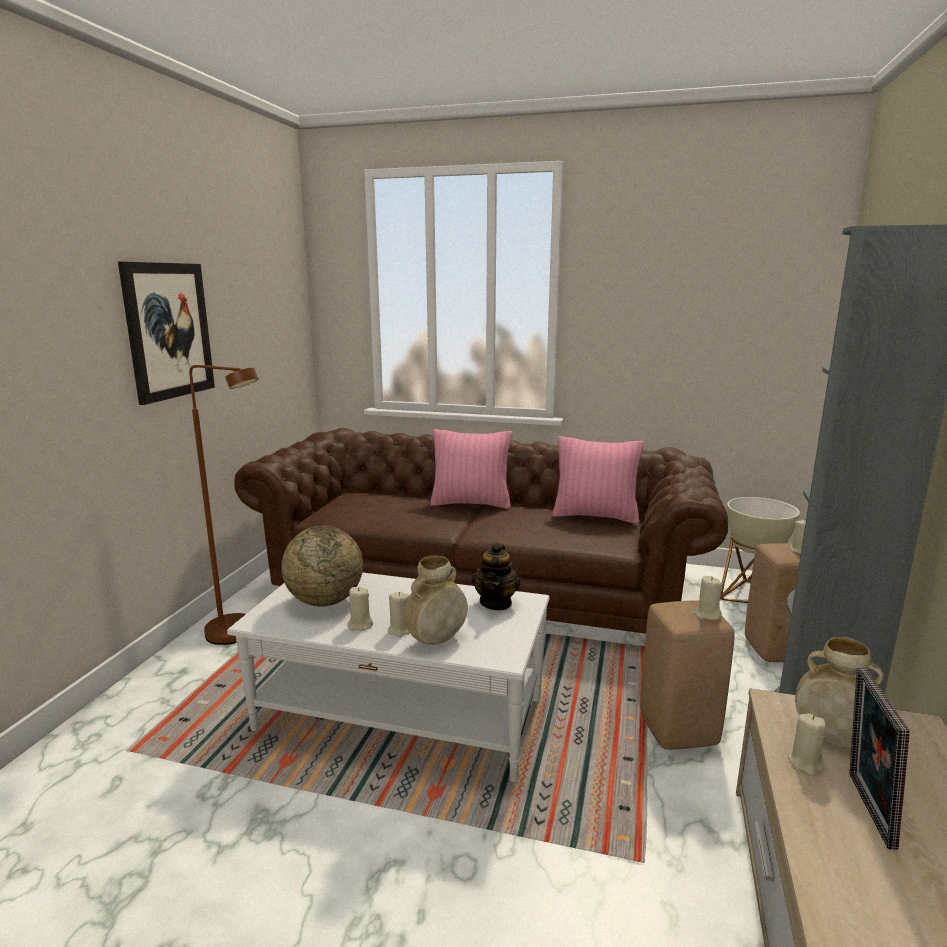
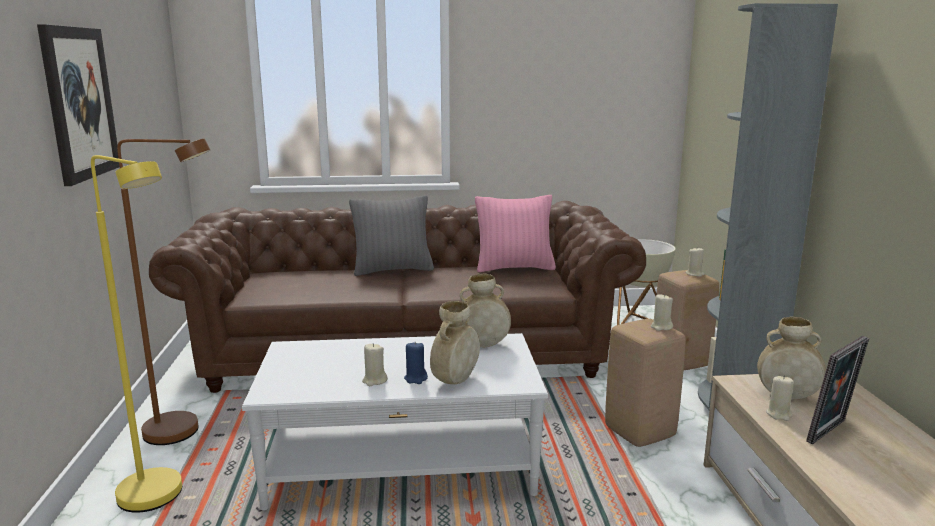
camera: 20 degrees left, 0 degrees up
globe [281,526,363,607] -> none
beige candle [389,592,409,637] -> blue candle [404,342,428,384]
pink pillow [430,429,512,509] -> grey pillow [349,195,434,276]
teapot [472,542,521,610] -> beige vase [460,273,511,347]
picture frame [849,668,910,850] -> picture frame turned 120 degrees counterclockwise [806,336,869,444]
none -> yellow floor lamp [91,155,182,513]

